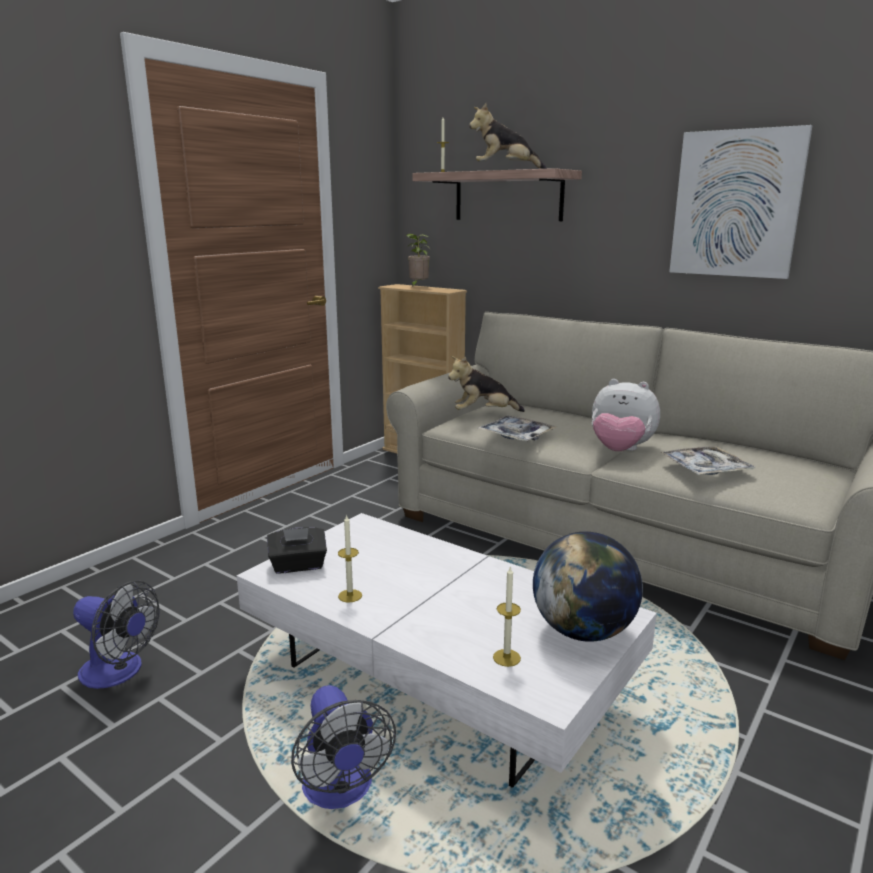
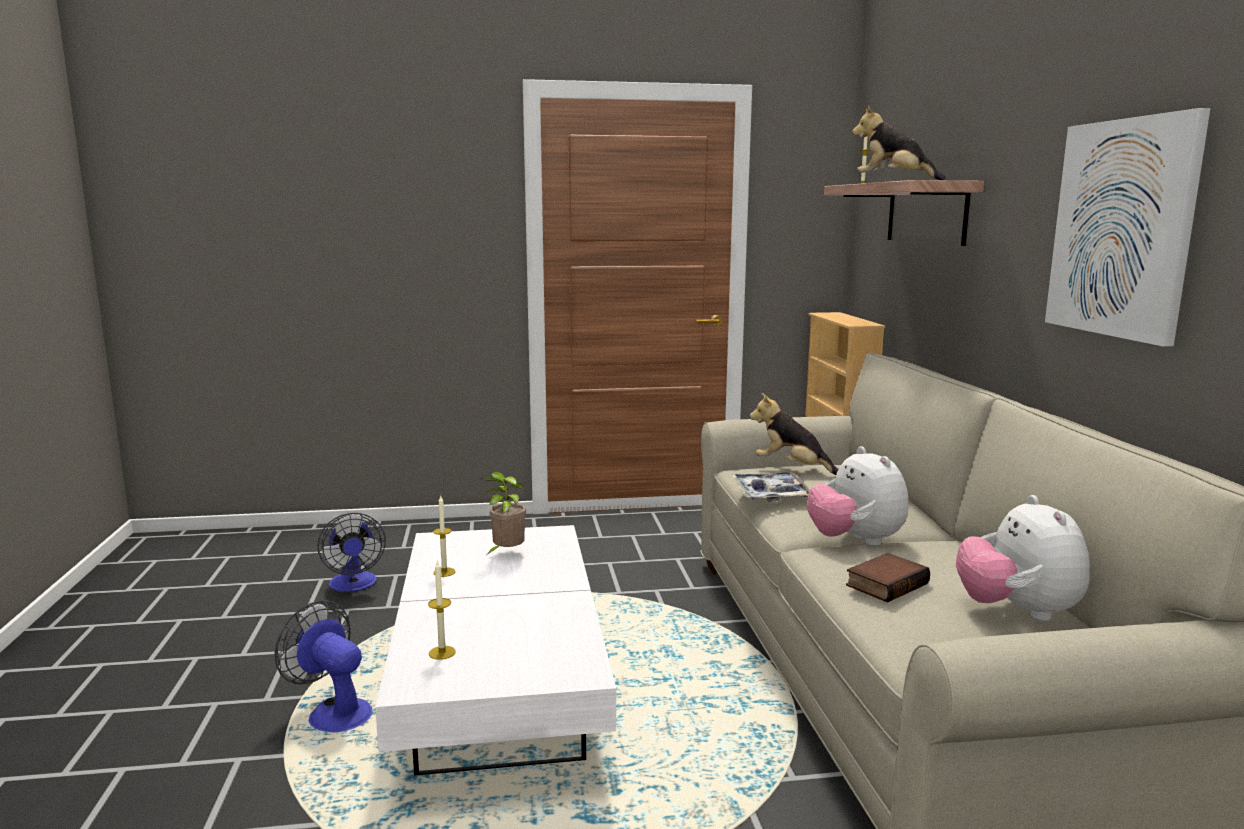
camera: 45 degrees right, 5 degrees down
black tissue box [267,527,327,574] -> none
fan [291,685,396,809] -> fan turned 105 degrees clockwise [274,600,372,732]
potted plant [406,234,430,287] -> potted plant moved to [480,472,526,554]
globe [533,532,643,642] -> none
tray [660,446,756,475] -> book [846,553,930,602]
none -> plush toy [956,495,1090,621]

